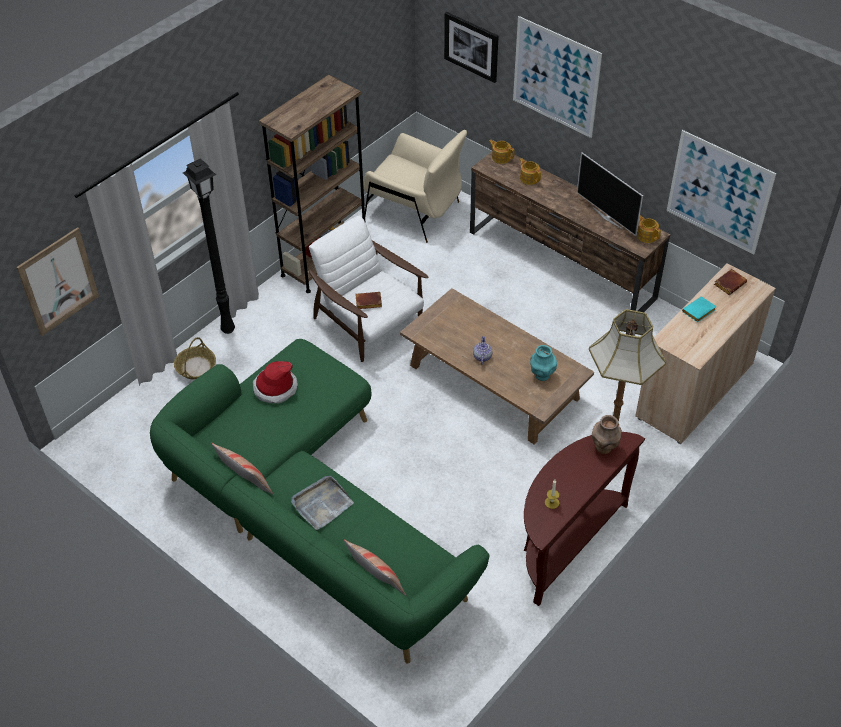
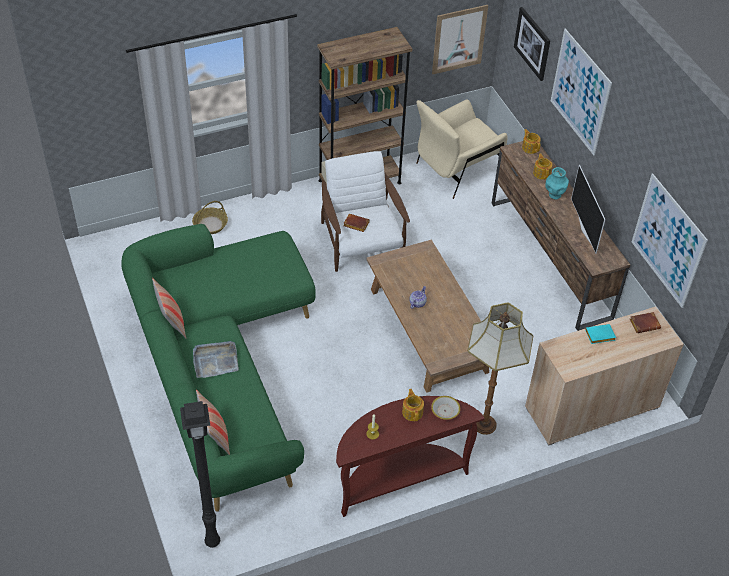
camera: 25 degrees right, 0 degrees up
picture [17,227,99,336] -> picture moved to [432,5,488,74]
black floor lamp [183,158,235,334] -> black floor lamp moved to [180,401,220,548]
hat [253,361,298,403] -> none
beige armchair [364,130,467,243] -> beige armchair turned 90 degrees clockwise [416,99,508,199]
turquoise vase [530,345,557,381] -> turquoise vase moved to [545,167,569,199]
brown vase [592,415,622,454] -> bowl [431,396,461,420]
teapot [637,215,661,243] -> teapot moved to [402,389,424,421]

